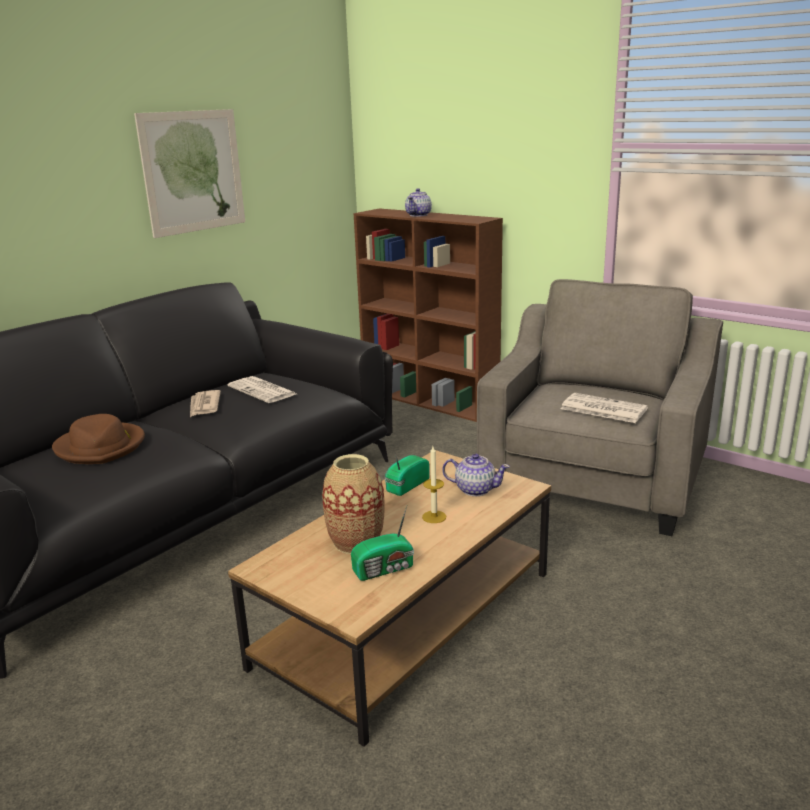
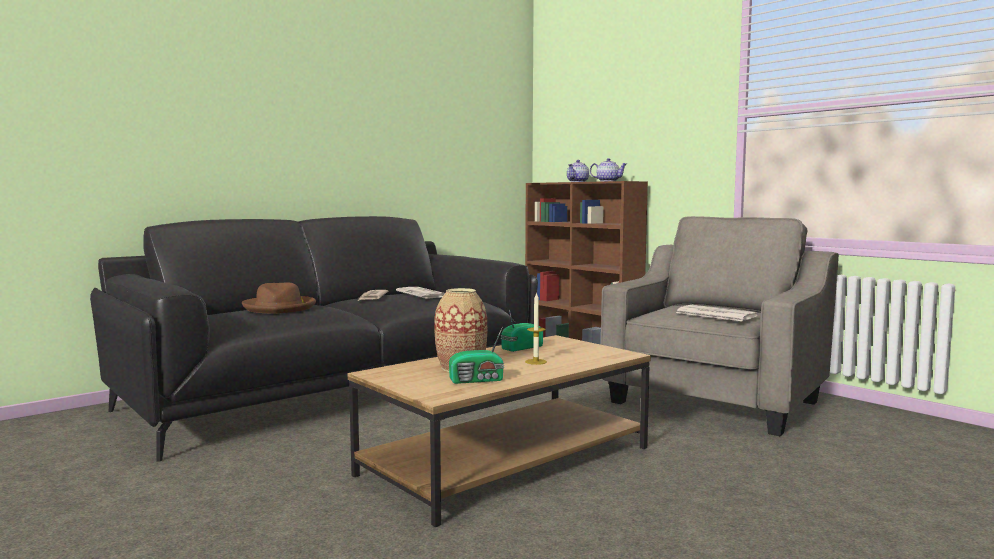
camera: 10 degrees right, 15 degrees down
picture [134,109,245,238] -> none
teapot [442,454,510,496] -> teapot moved to [590,158,627,182]

